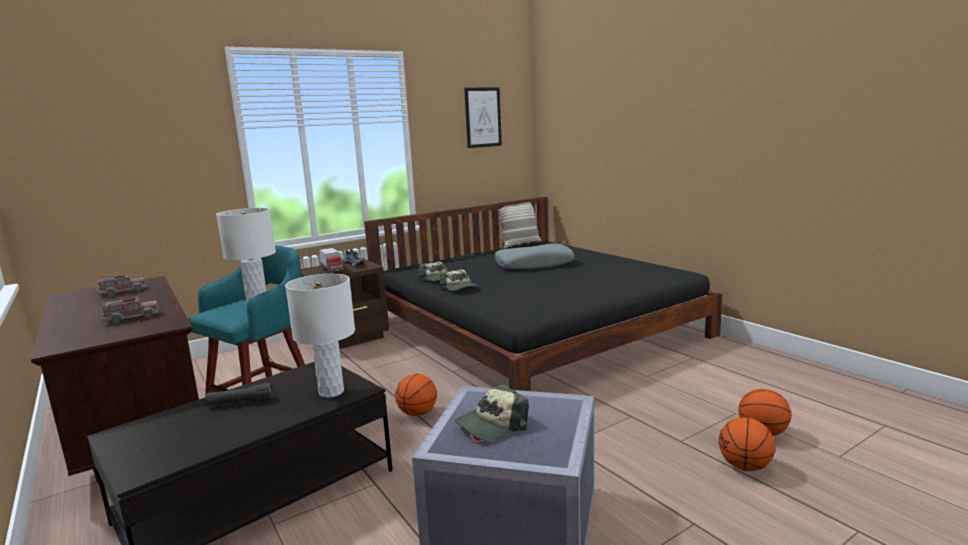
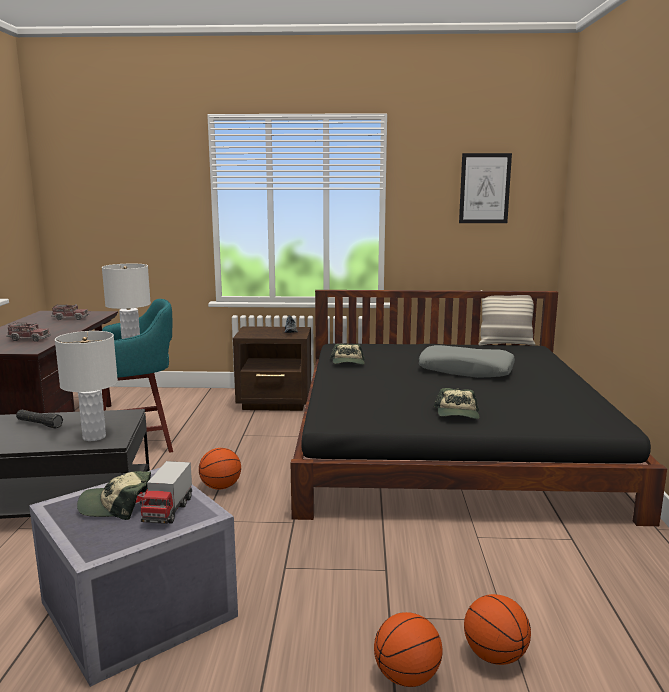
camera: 35 degrees right, 0 degrees up
toy truck [319,248,344,274] -> toy truck moved to [140,461,192,524]
cap [439,269,479,291] -> cap moved to [433,388,480,419]

